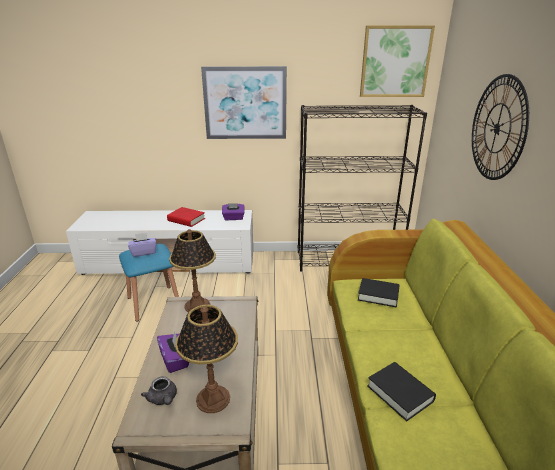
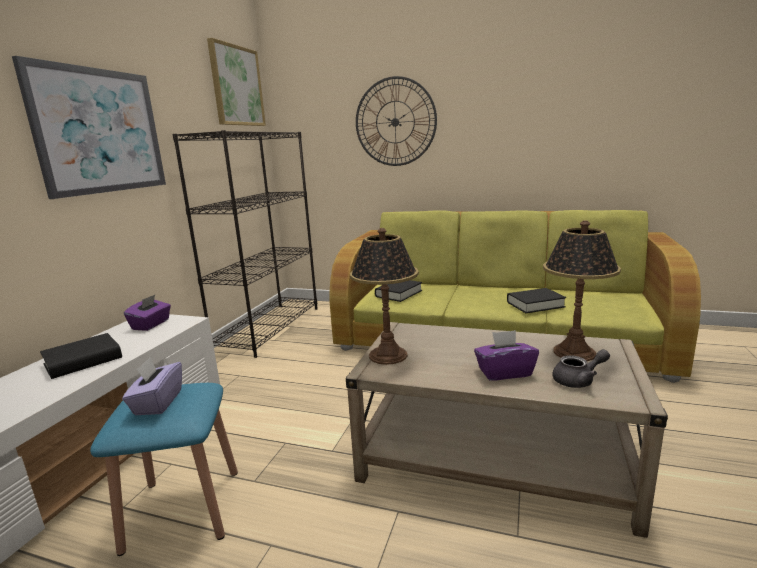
camera: 70 degrees left, 10 degrees down
red book [167,207,205,227] -> black book [40,333,122,379]

